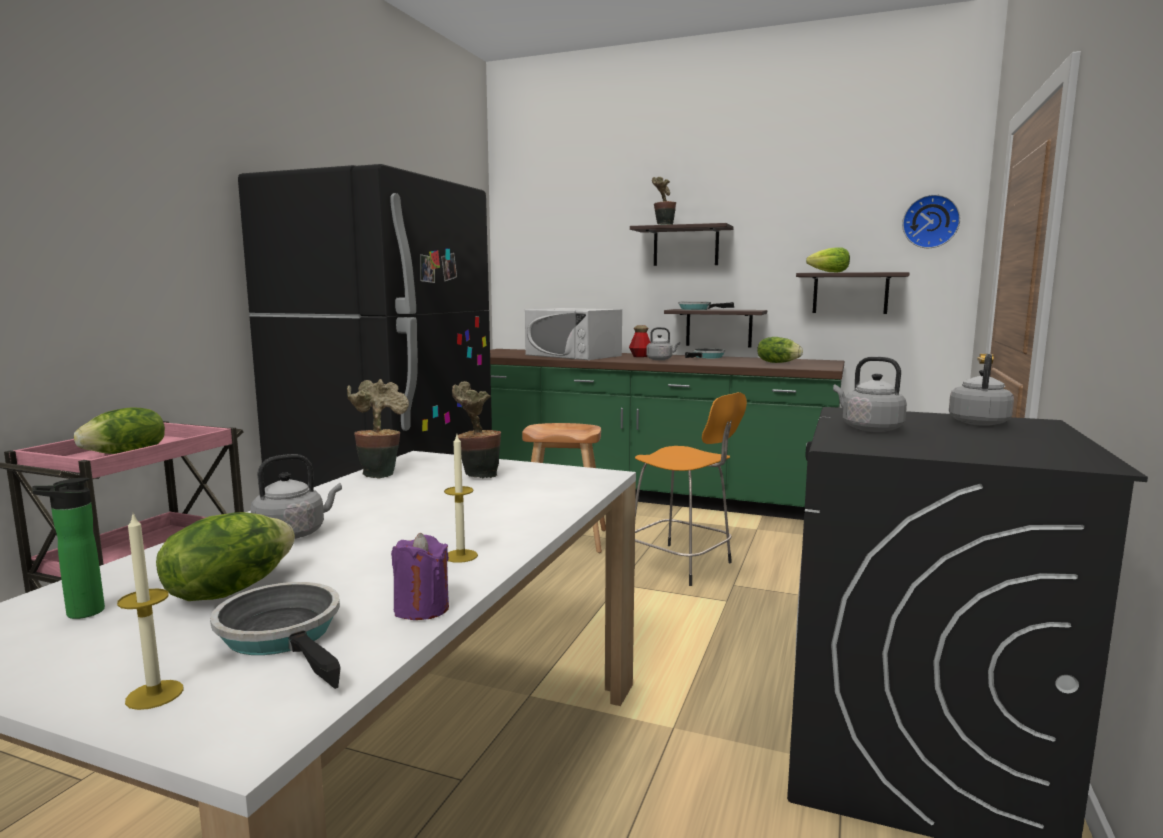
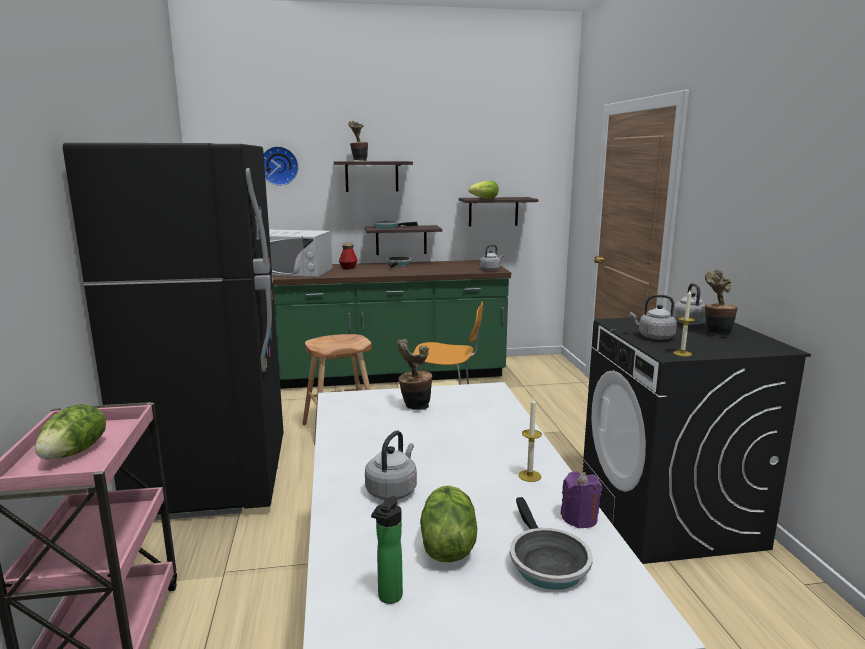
camera: 30 degrees left, 5 degrees up
candle [117,513,184,710] -> candle moved to [673,290,695,357]
frying pan [210,582,341,689] -> frying pan turned 120 degrees counterclockwise [510,497,593,590]
potted plant [347,379,409,478] -> potted plant moved to [705,270,738,337]
grey kettle [646,327,680,360] -> grey kettle moved to [480,245,504,271]
lettuce [757,337,803,363] -> none
wall clock [902,194,960,248] -> wall clock moved to [264,146,299,186]

